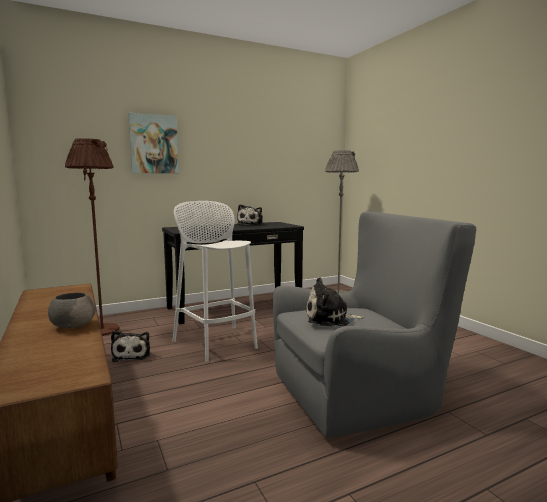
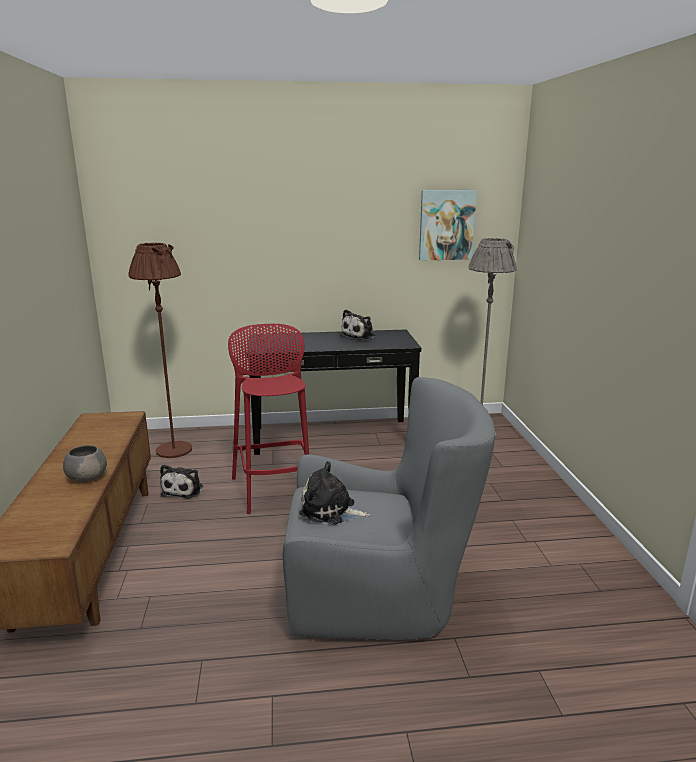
camera: 20 degrees right, 10 degrees up
picture [128,113,179,174] -> picture moved to [419,190,477,260]
white stool [172,201,258,362] -> red stool [228,324,309,514]

